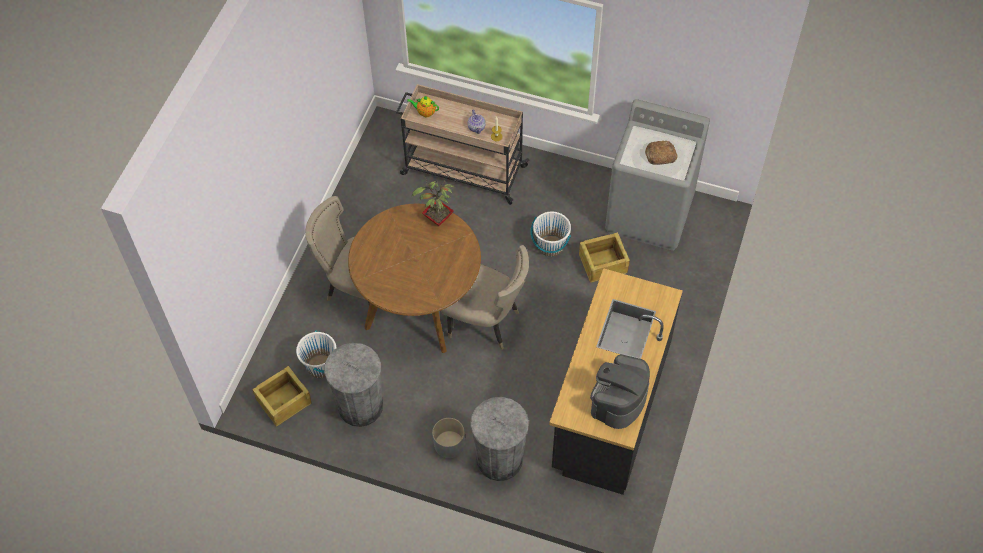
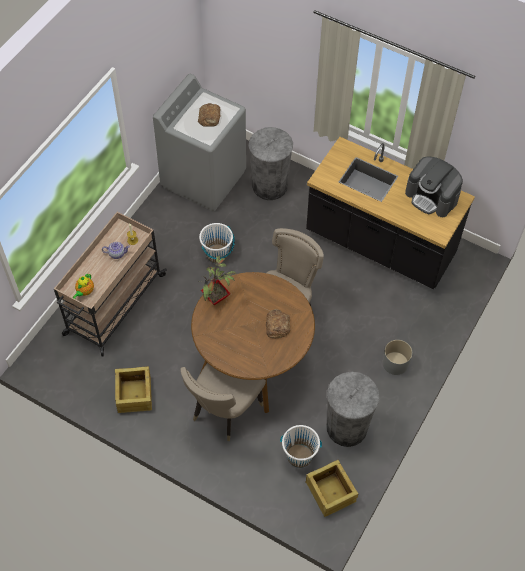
camera: 80 degrees left, 0 degrees up
grey trash can [470,397,529,481] -> grey trash can moved to [249,127,293,200]
crate [579,232,630,283] -> crate moved to [115,366,152,413]
none -> bread [266,309,290,338]

